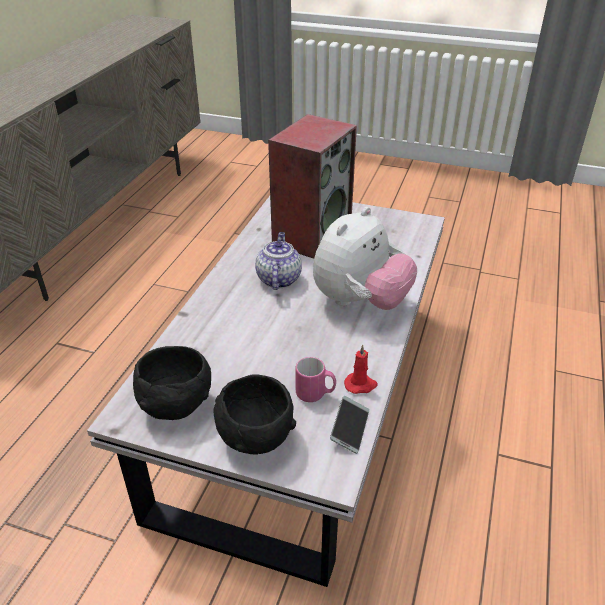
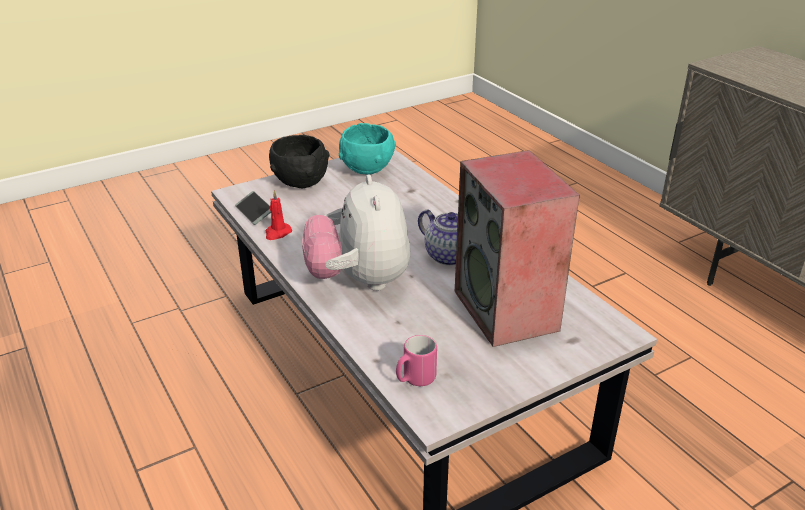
camera: 130 degrees right, 5 degrees down
black bowl [133,346,211,420] -> turquoise bowl [339,123,396,175]
pink mug [295,357,336,402] -> pink mug moved to [396,335,437,386]

